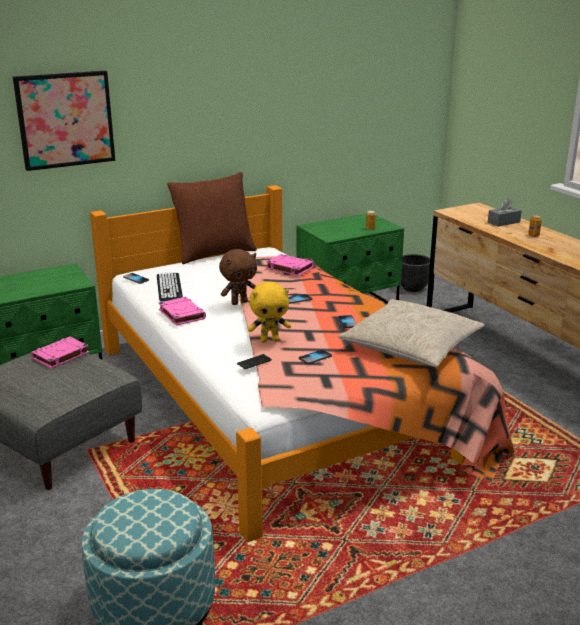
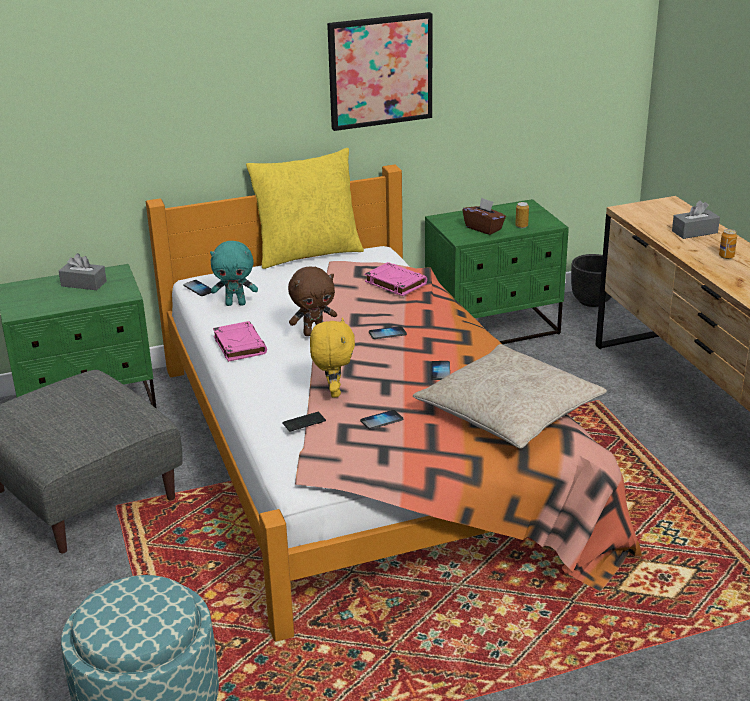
camera: 10 degrees right, 5 degrees up
picture [13,71,115,171] -> picture moved to [327,12,433,131]
pink book [31,337,89,368] -> none
keyboard [157,272,183,301] -> turquoise plush toy [210,241,258,306]
brown pillow [167,172,257,264] -> yellow pillow [246,148,364,269]
yellow plush toy [248,282,291,343] -> yellow plush toy turned 90 degrees counterclockwise [310,317,355,398]
none -> grey tissue box [59,253,107,290]
none -> brown tissue box [462,197,506,235]

